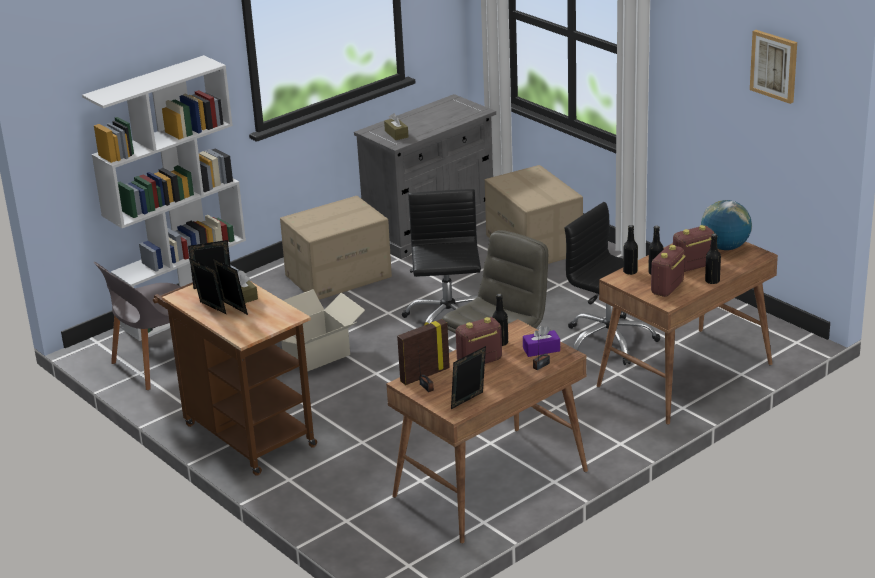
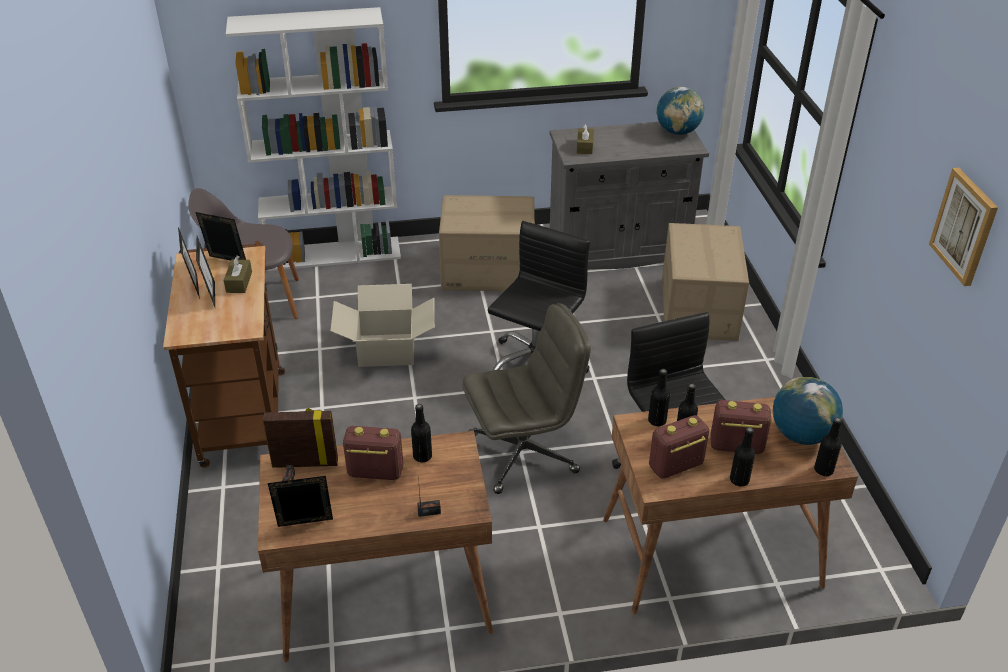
camera: 30 degrees right, 10 degrees up
purple tissue box [523,325,560,357] -> none
none -> globe [657,86,704,135]
none -> black bottle [814,417,842,476]

